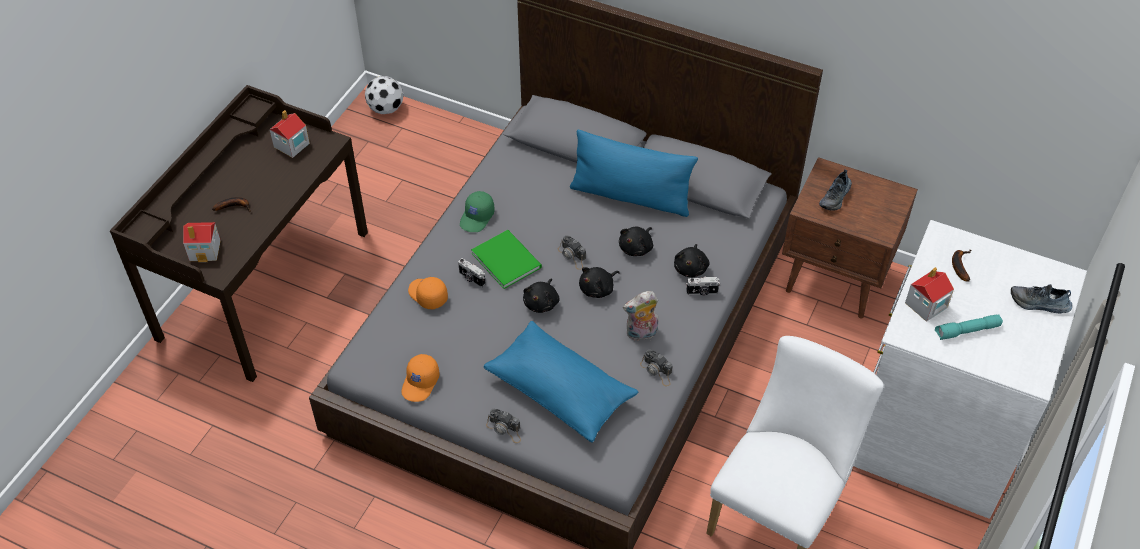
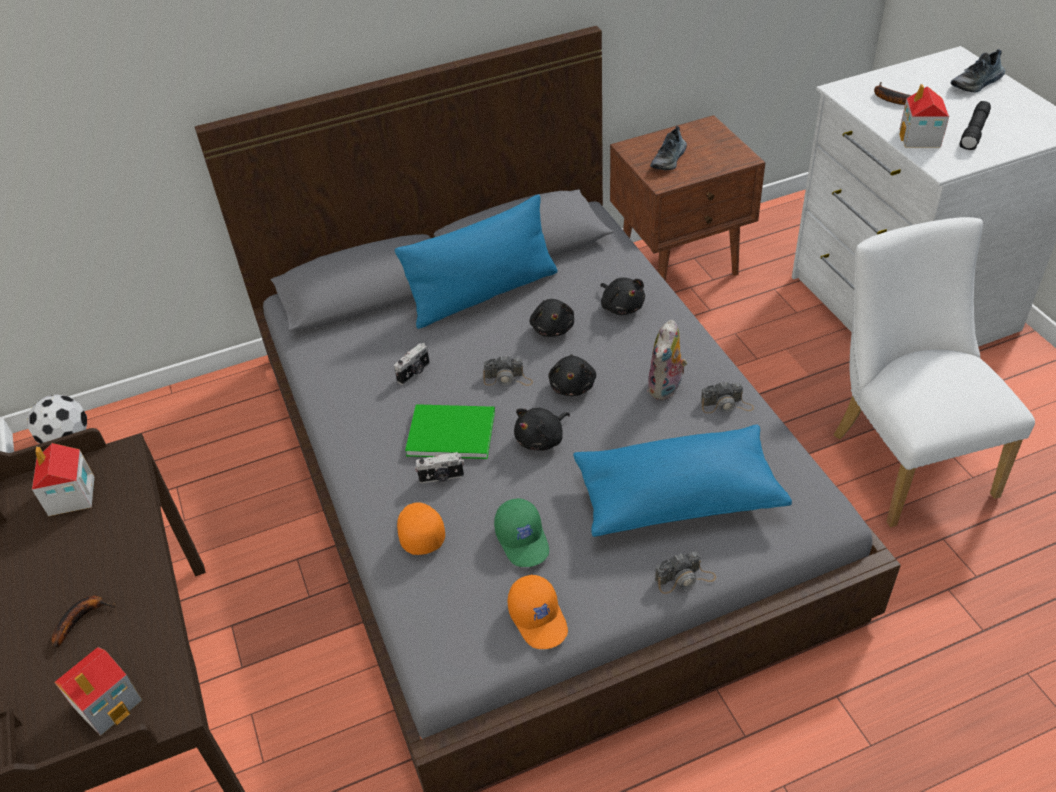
camera: 45 degrees left, 5 degrees down
orange cap [408,277,448,309] -> orange cap turned 75 degrees clockwise [397,502,445,555]
green cap [460,191,495,232] -> green cap moved to [494,498,549,567]
black plush toy [523,279,559,313] -> black plush toy turned 75 degrees clockwise [514,408,570,451]
camera [686,277,720,296] -> camera moved to [394,343,430,385]
shoe [819,170,852,211] -> shoe turned 45 degrees clockwise [650,126,687,170]
turquoise flashlight [935,314,1003,340] -> black flashlight [960,101,991,150]

